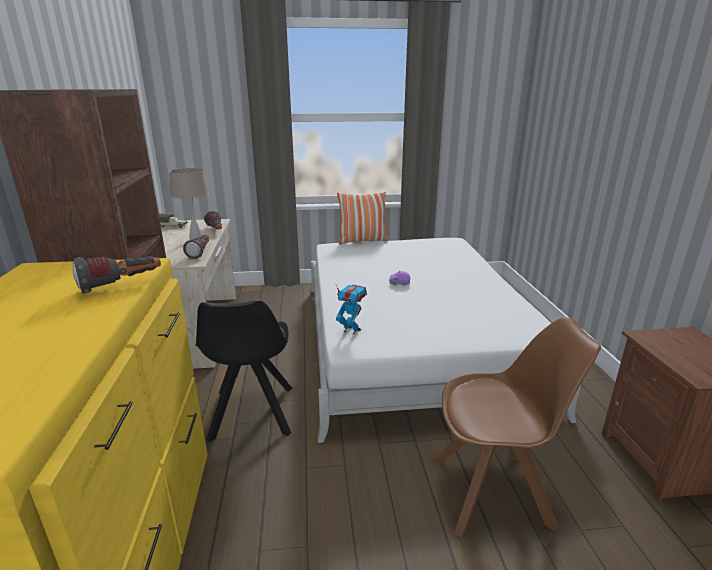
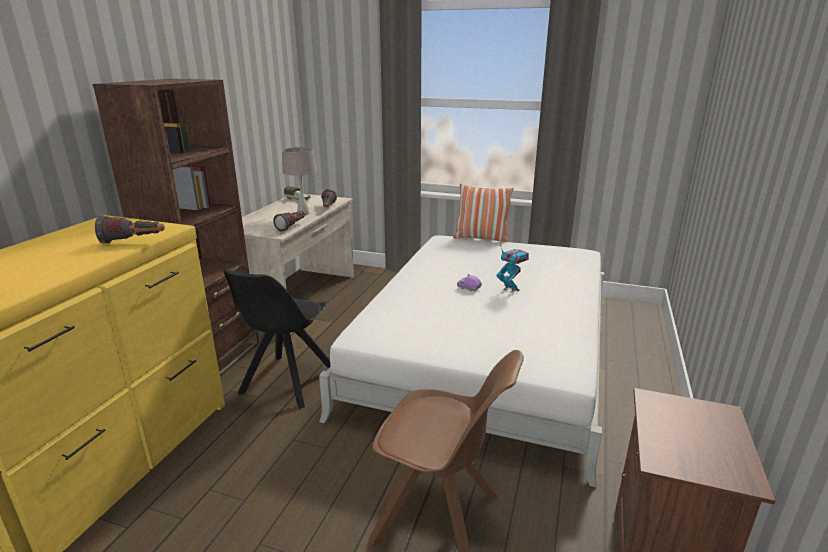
camera: 25 degrees right, 0 degrees up
toy robot [335,283,367,335] -> toy robot moved to [497,245,529,293]

